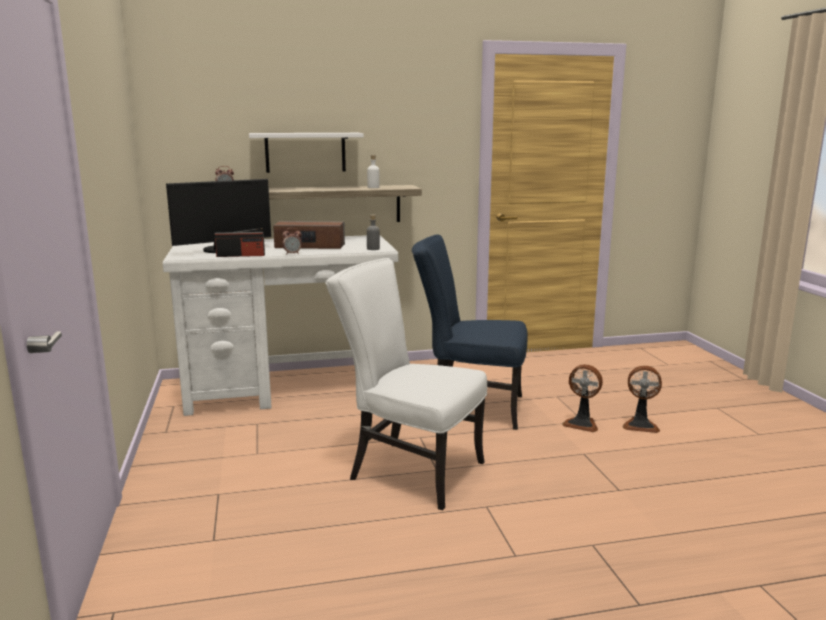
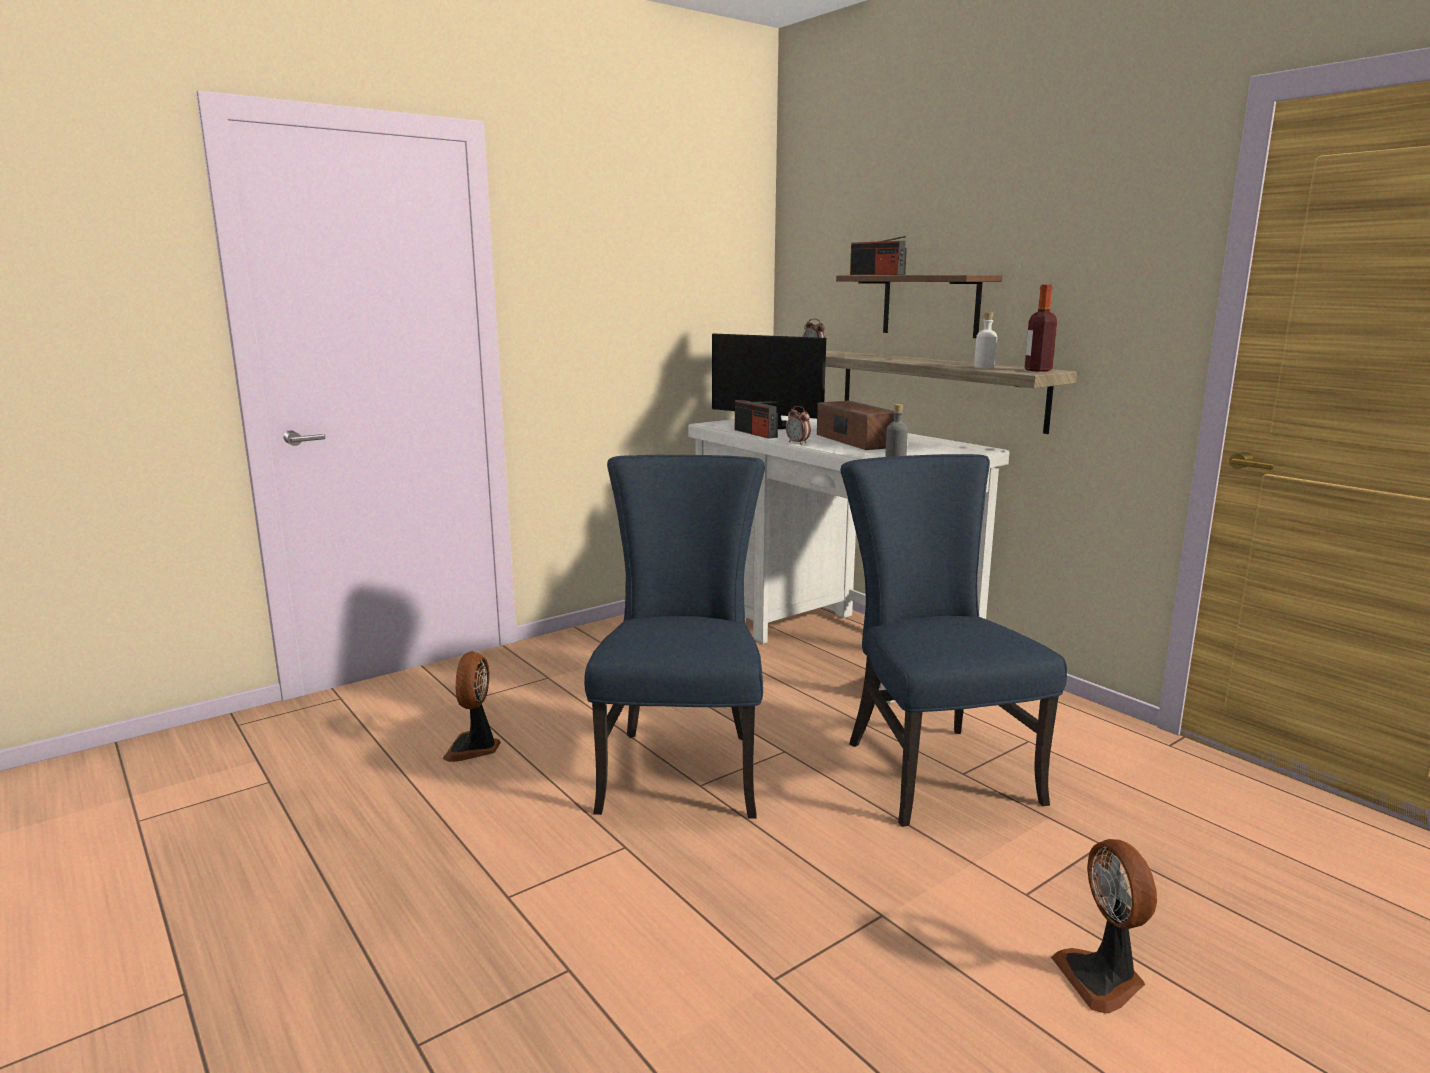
camera: 65 degrees right, 0 degrees up
white shelf [249,133,364,173] -> brown shelf [836,275,1002,338]
white chair [325,258,487,510] -> blue chair [584,455,765,819]
fan [562,364,603,432] -> fan moved to [443,652,501,762]
none -> radio [850,236,907,275]
none -> bottle [1025,285,1057,372]

